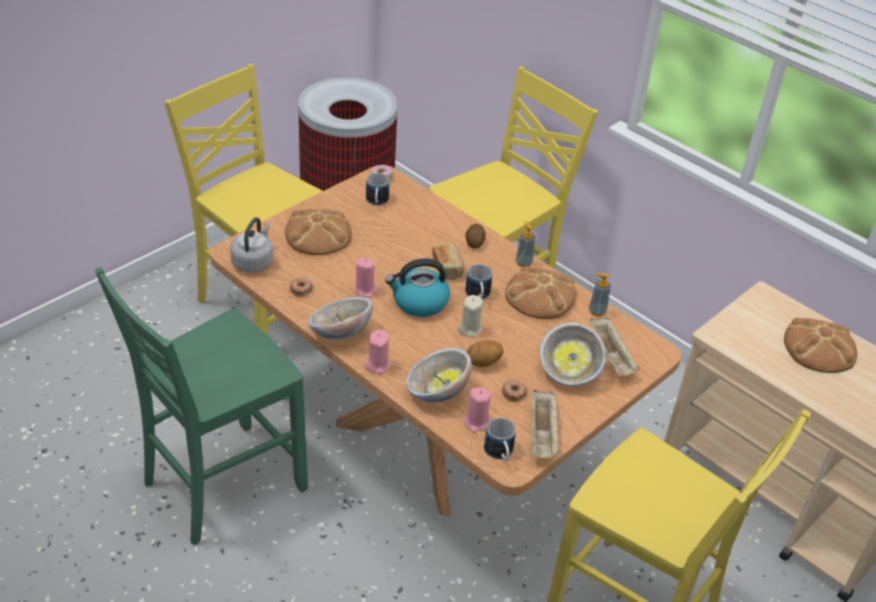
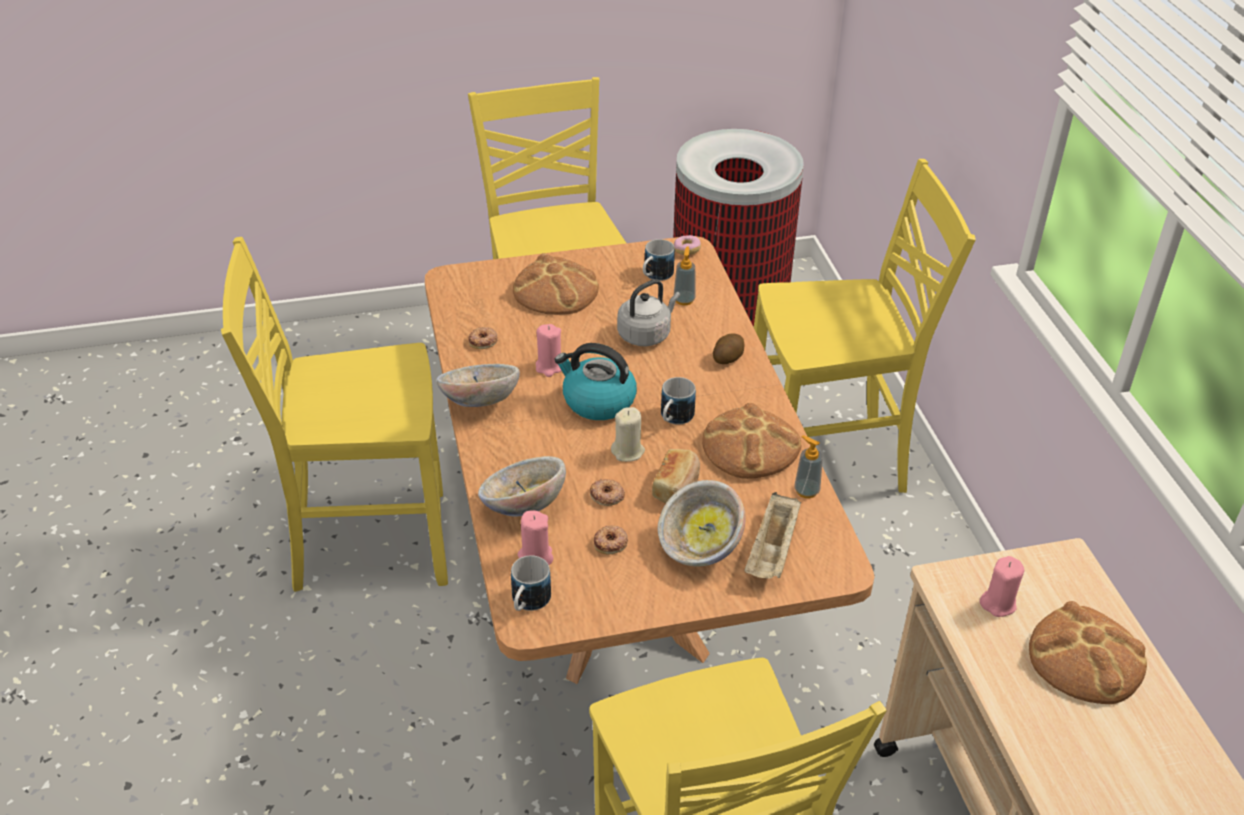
camera: 35 degrees right, 0 degrees up
green chair [95,267,308,545] -> yellow chair [221,237,448,592]
grey kettle [230,217,274,272] -> grey kettle moved to [617,279,680,346]
pink candle [365,330,391,374] -> pink candle moved to [980,556,1024,617]
bread [432,242,464,280] -> bread moved to [652,449,700,503]
potato [467,340,503,367] -> donut [589,479,625,506]
soap dispenser [516,221,535,267] -> soap dispenser moved to [674,246,695,305]
beige tray [530,389,559,458] -> none

